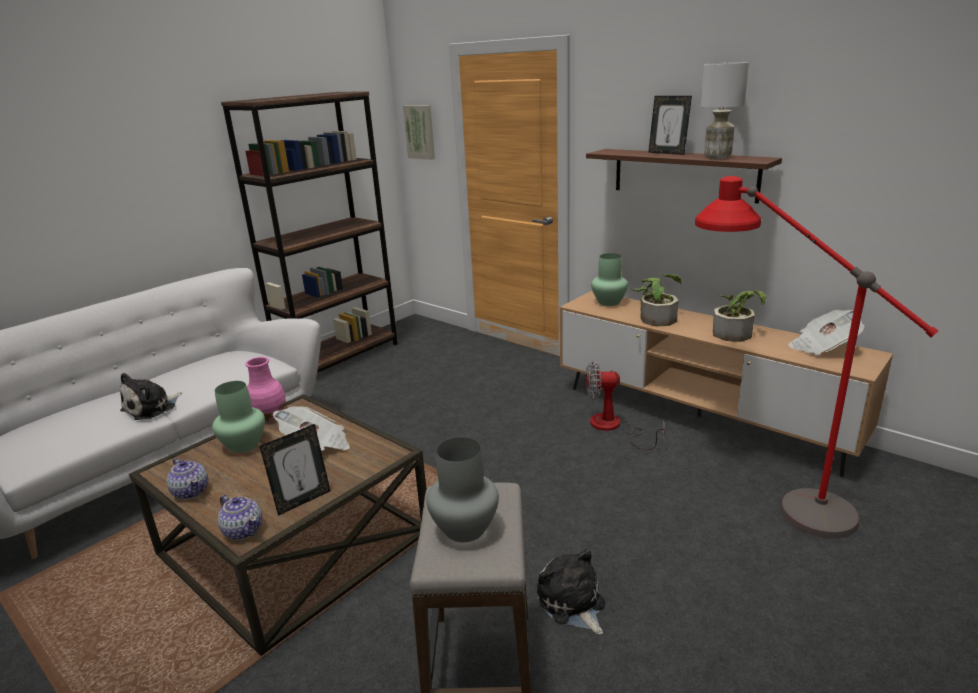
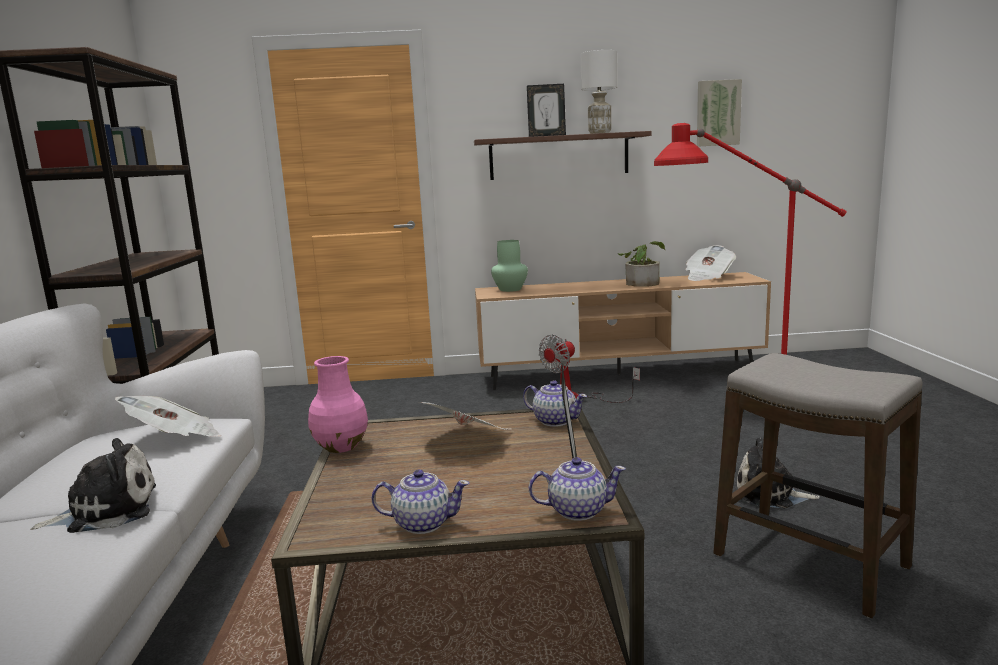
camera: 45 degrees left, 10 degrees down
plush toy [120,373,182,420] -> plush toy turned 105 degrees counterclockwise [30,438,156,533]
green vase [212,381,265,453] -> none
picture [403,105,435,160] -> picture moved to [697,79,742,147]
grey vase [426,437,499,542] -> none
potted plant [632,274,682,326] -> none
none -> newspaper [115,396,221,437]
none -> teapot [523,380,587,427]

